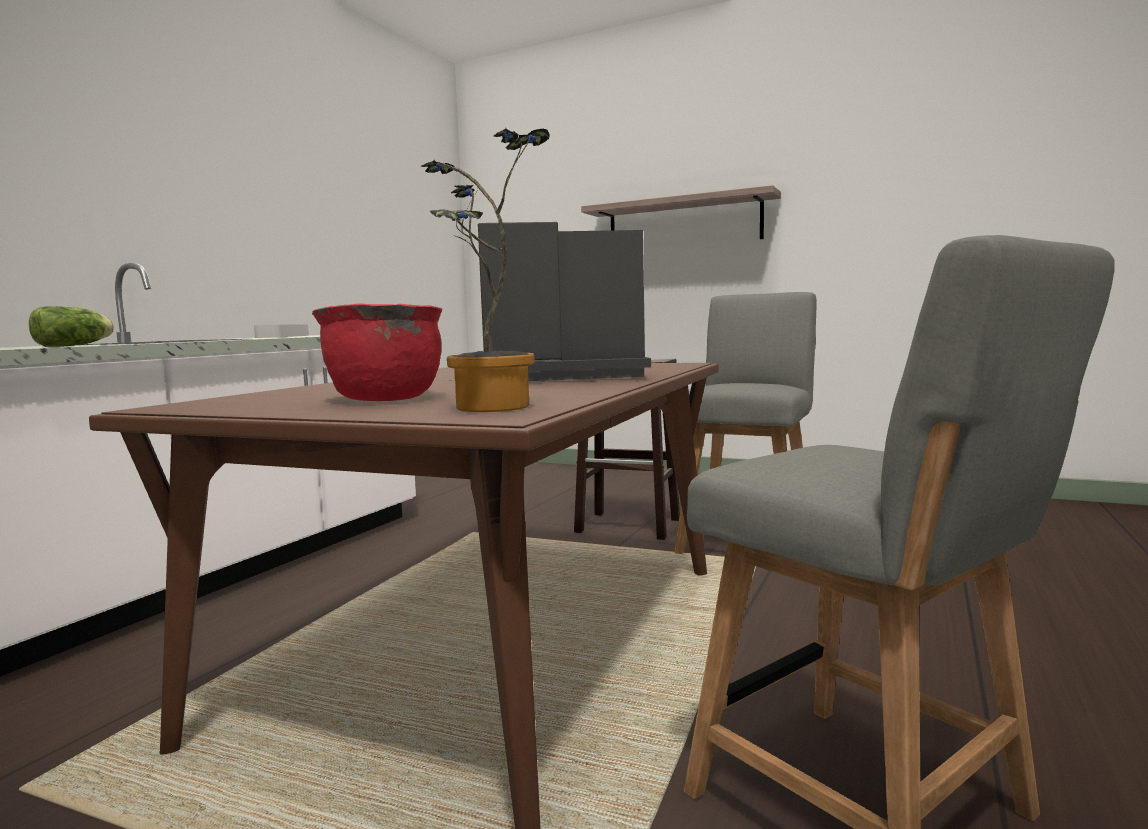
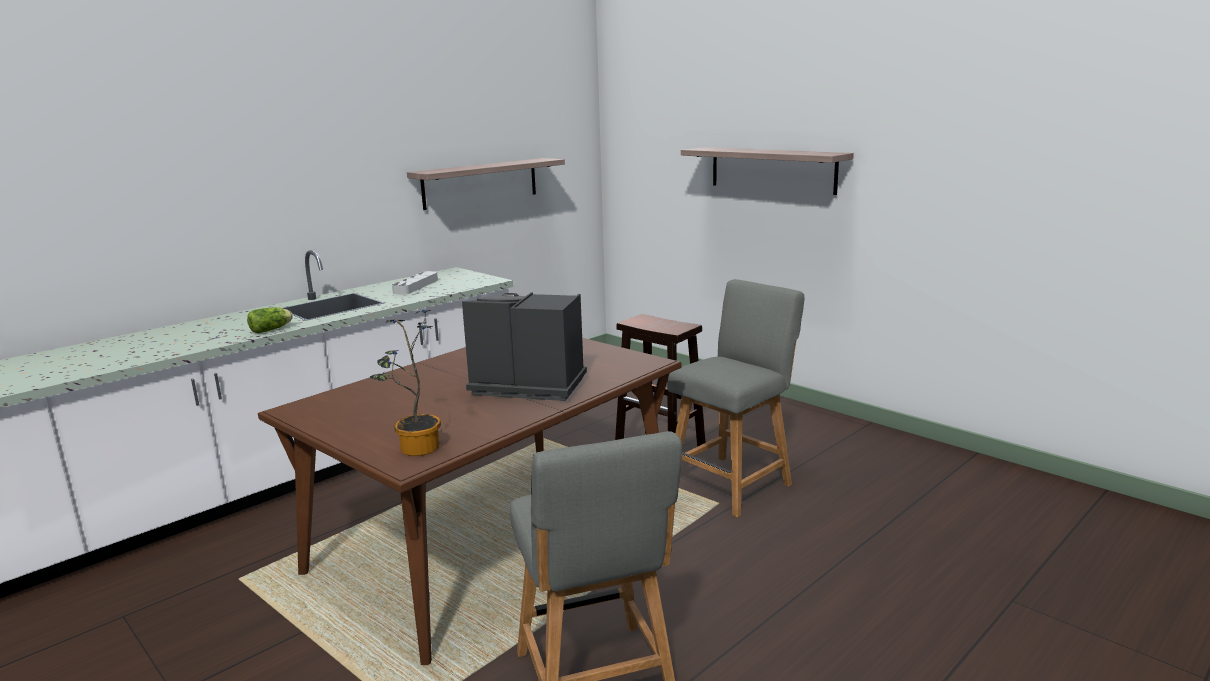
camera: 20 degrees right, 10 degrees up
red cooking pot [312,304,442,401] -> none
none -> shelf [407,158,565,210]

